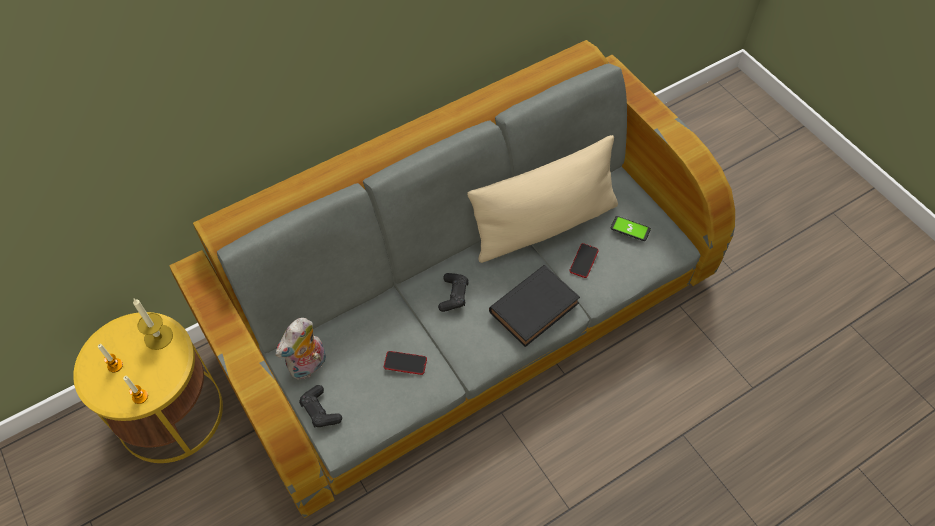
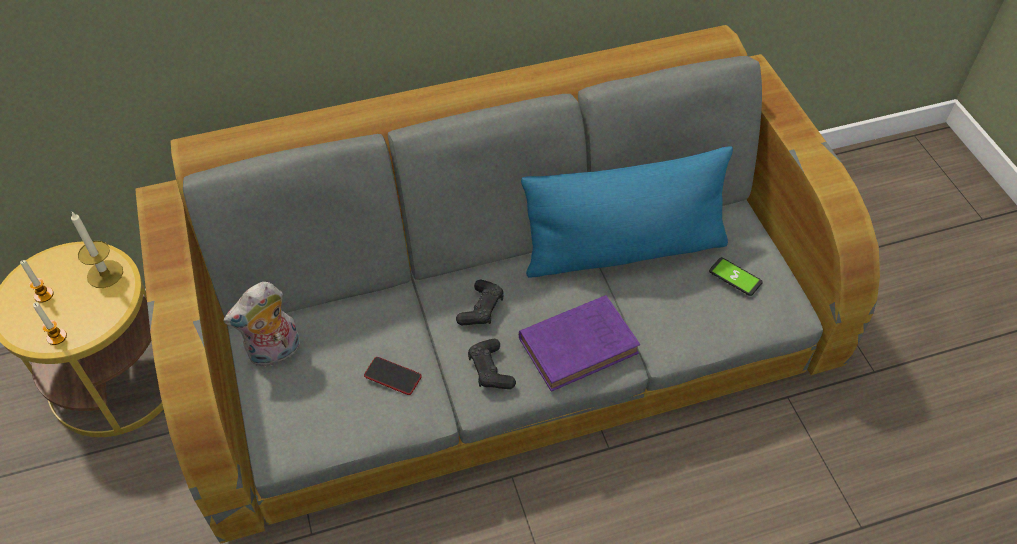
camera: 15 degrees right, 5 degrees down
black game controller [299,385,342,427] -> black game controller moved to [468,339,516,389]
beige pillow [467,135,618,263] -> blue pillow [521,146,733,278]
black book [489,265,580,347] -> purple book [519,295,640,392]
phone [569,243,599,278] -> none

